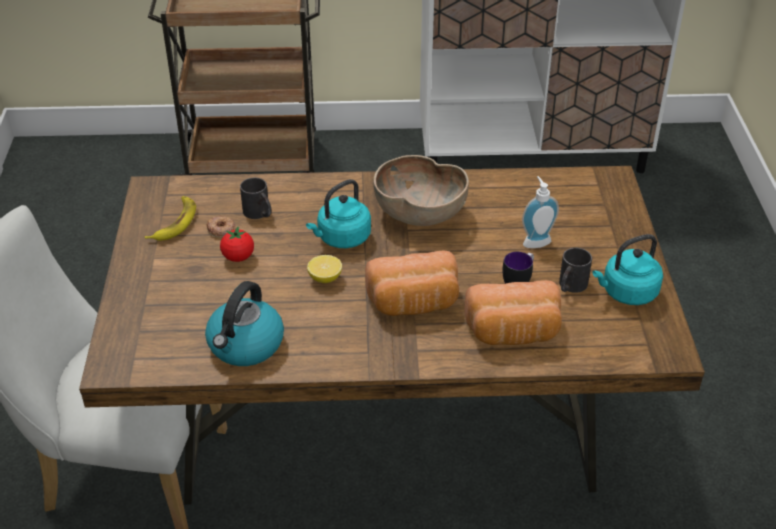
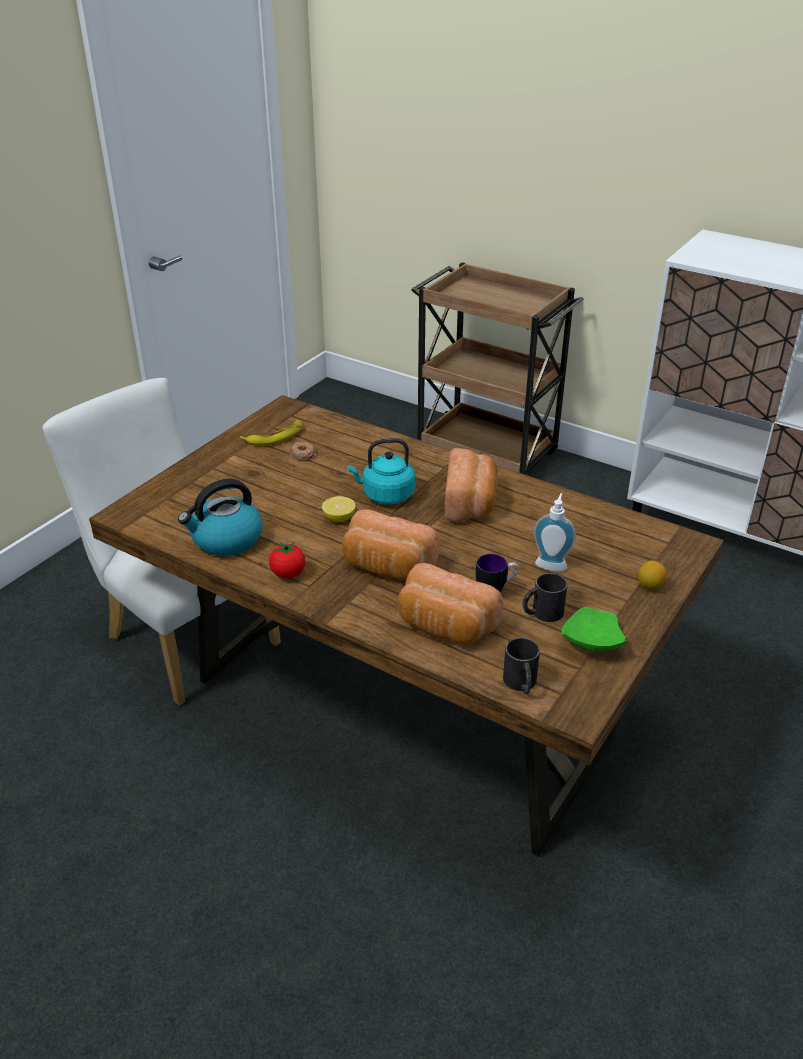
camera: 35 degrees right, 5 degrees down
tomato [220,227,254,262] -> tomato moved to [269,542,305,578]
black mug [240,177,271,219] -> black mug moved to [503,637,540,694]
brown bowl [373,155,469,226] -> bread [445,448,497,521]
turquoise kettle [593,234,663,305] -> green plate [562,607,627,651]
none -> lemon [638,561,667,590]

